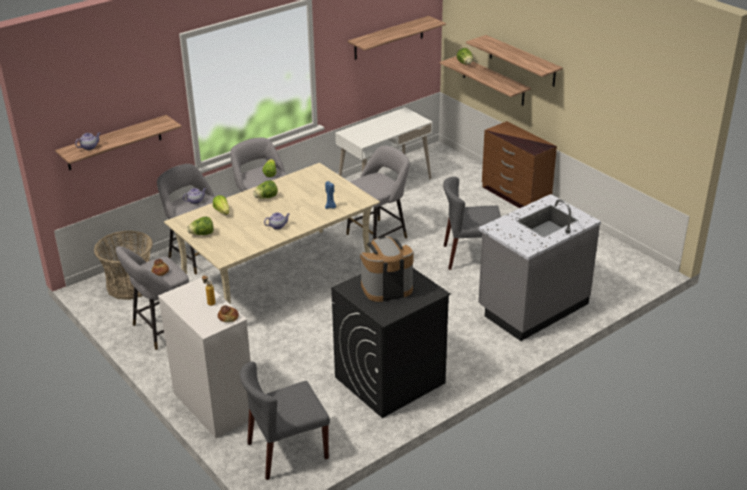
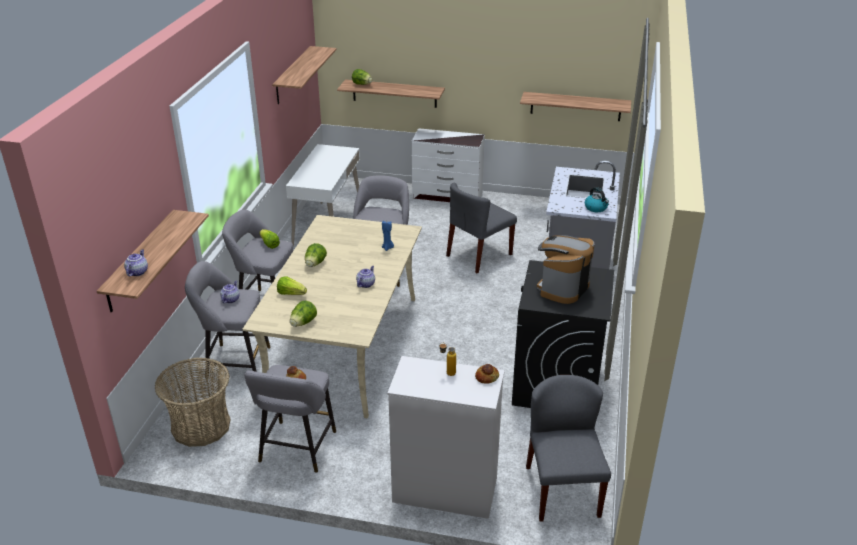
camera: 40 degrees left, 0 degrees up
grey chair [240,362,330,480] -> grey chair turned 150 degrees clockwise [526,375,611,522]
shelf [466,35,563,87] -> shelf moved to [520,92,631,121]
brown dresser [482,121,557,208] -> white dresser [412,128,485,202]
none -> kettle [585,187,609,212]

